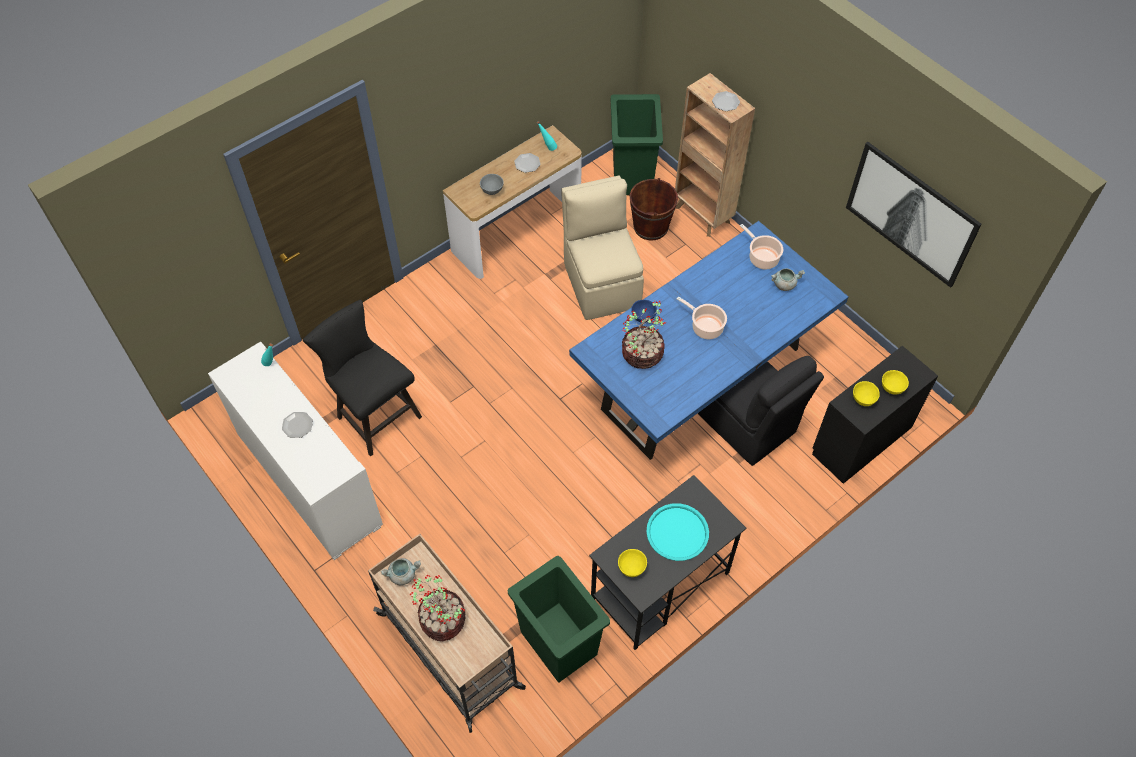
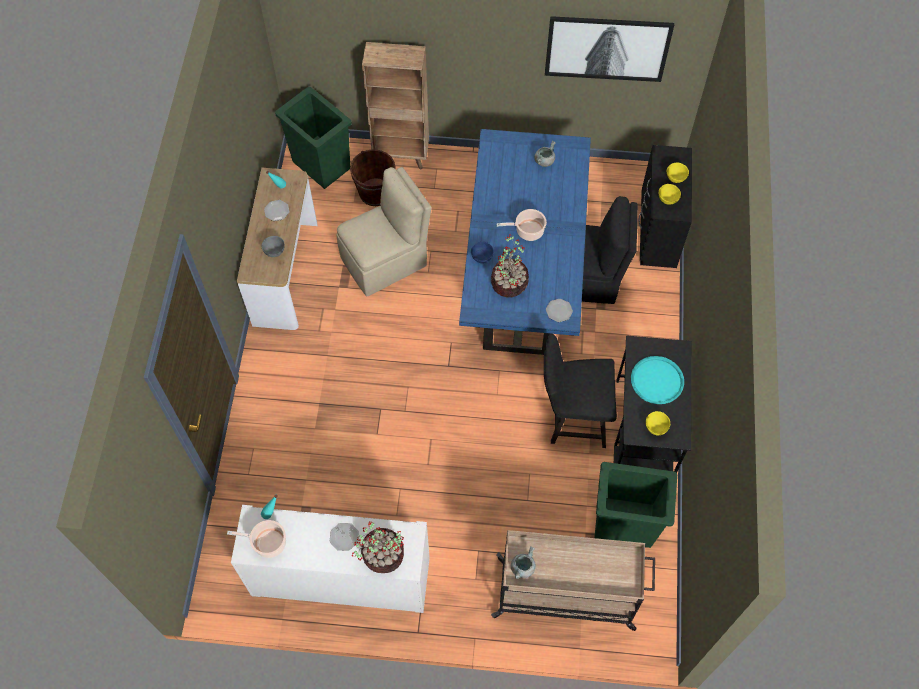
camera: 45 degrees left, 5 degrees up
black chair [303,300,422,457] -> black chair moved to [544,334,617,448]
potted plant [410,575,466,641] -> potted plant moved to [352,521,404,573]
beige chair [561,175,644,320] -> beige chair turned 120 degrees clockwise [336,167,432,296]
plate [712,91,740,111] -> plate moved to [546,299,573,322]
cooking pot [740,224,783,270] -> cooking pot moved to [227,520,286,558]

